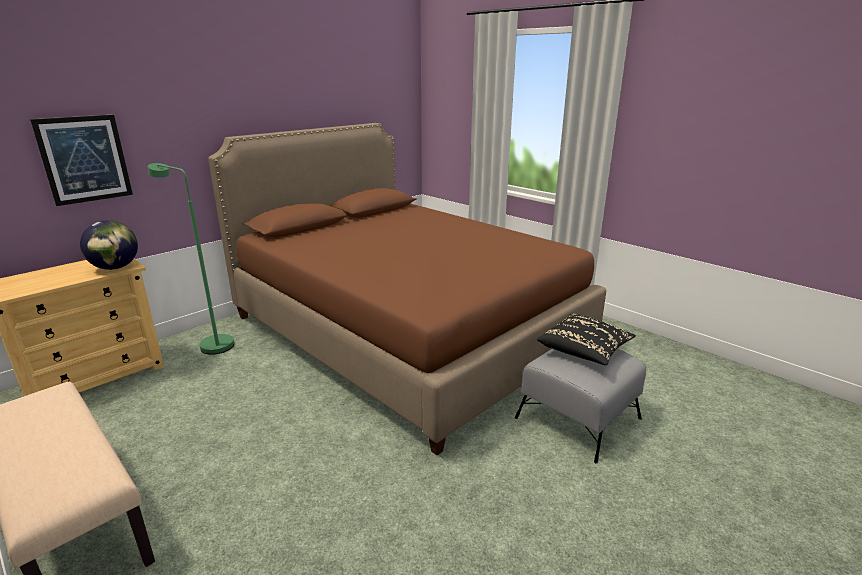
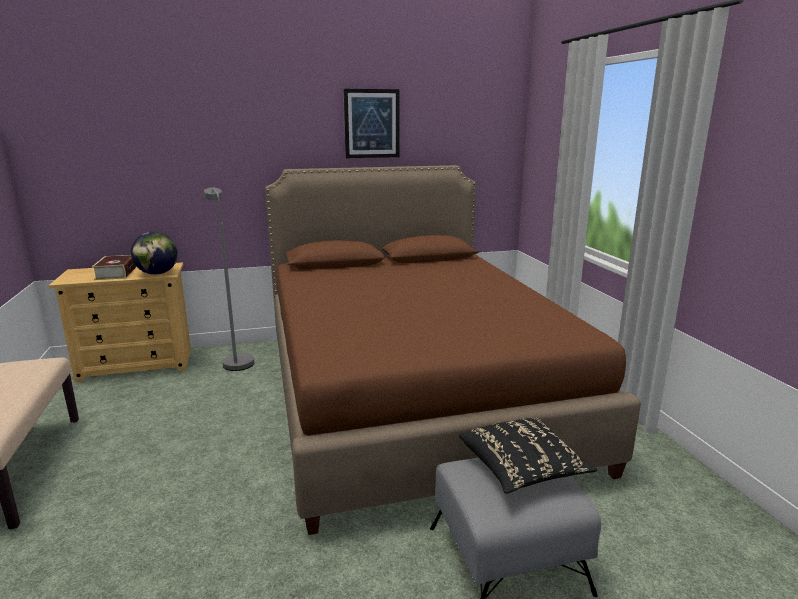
camera: 30 degrees right, 5 degrees down
picture [30,115,133,206] -> picture moved to [343,89,399,158]
green floor lamp [148,163,234,355] -> grey floor lamp [204,188,254,371]
none -> book [92,255,136,280]

